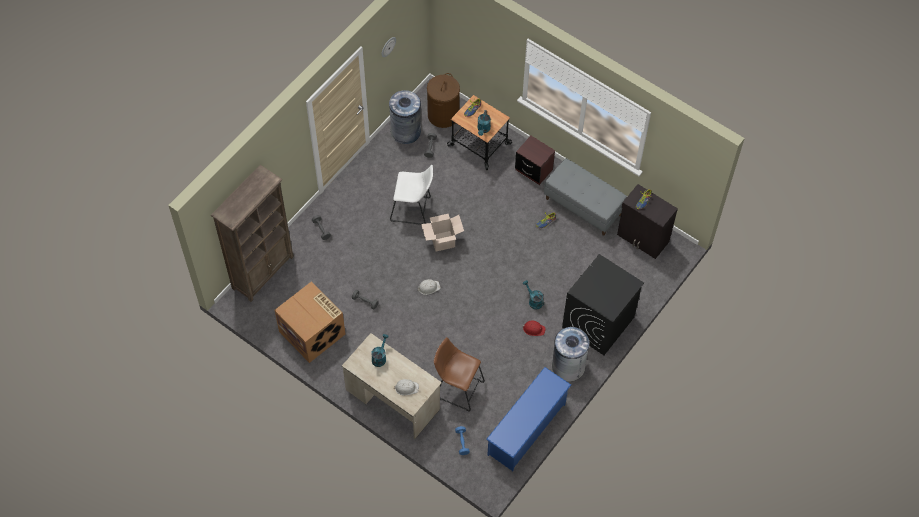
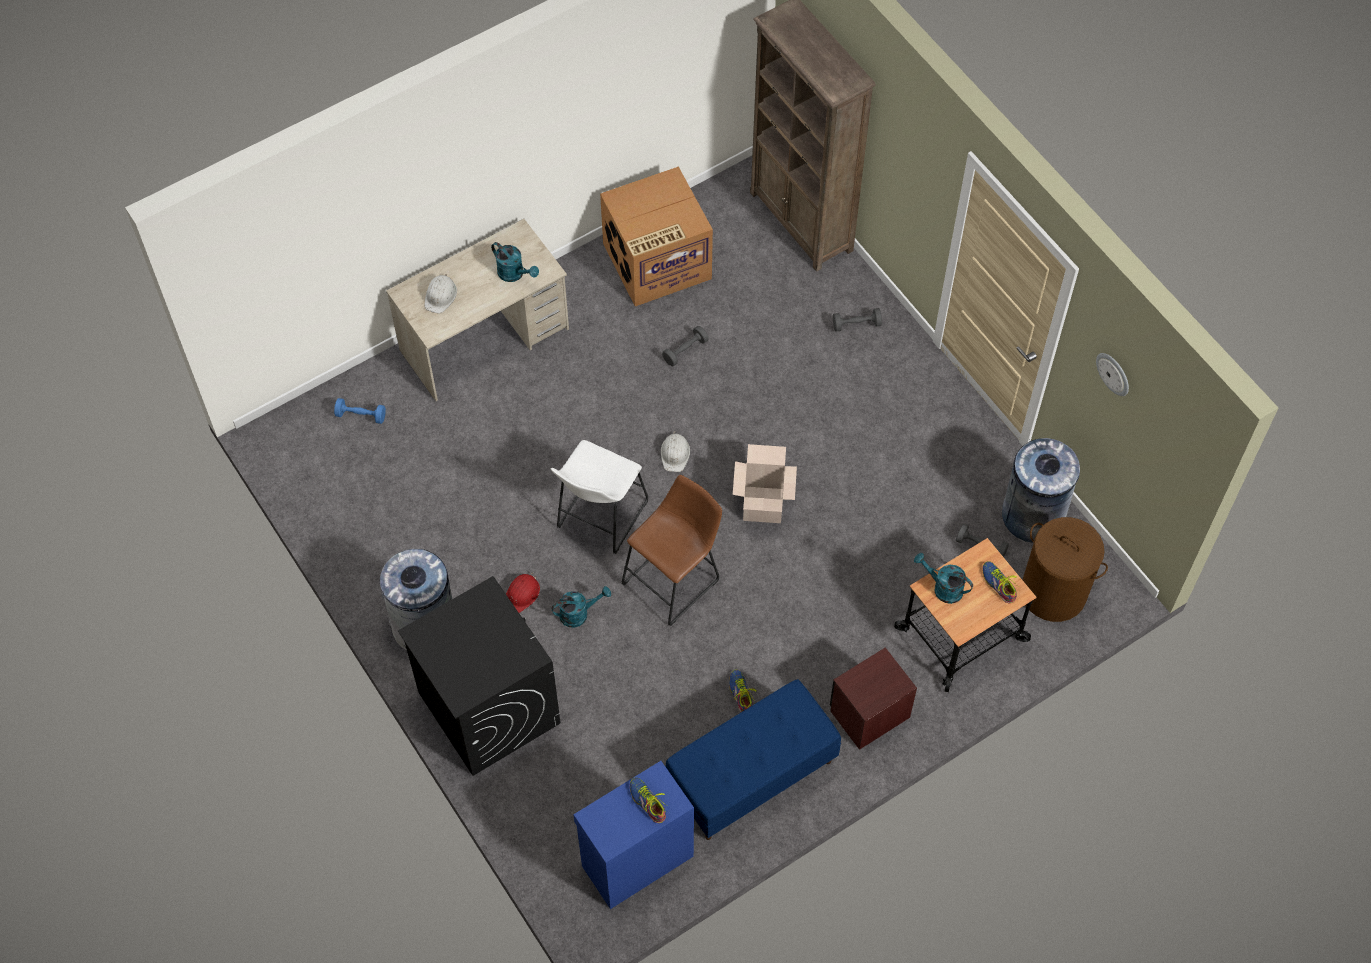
camera: 110 degrees right, 0 degrees up
white stool [390,165,433,225] -> white stool moved to [550,440,649,554]
brown stool [434,337,485,412] -> brown stool moved to [622,475,722,626]
blue shoe rack [486,367,571,471] -> none
grey bench [544,158,627,236] -> blue bench [665,679,841,840]
black cabinet [617,184,678,259] -> blue cabinet [573,761,694,909]

